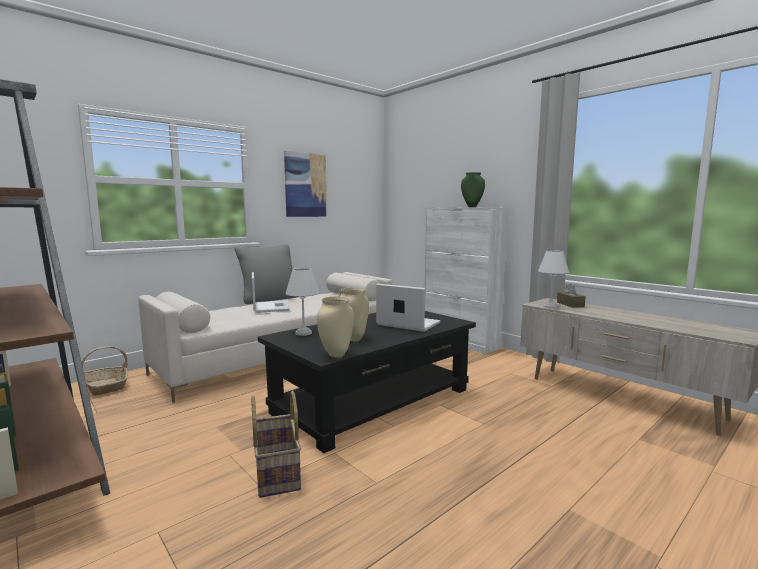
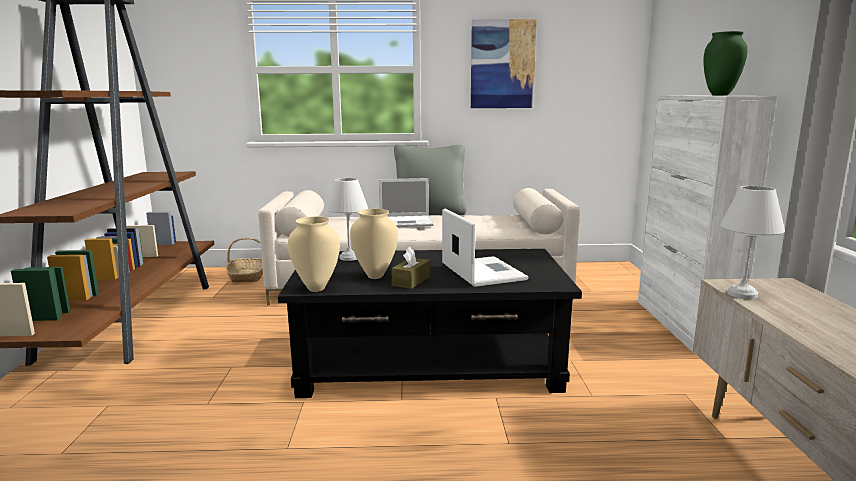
camera: 40 degrees right, 5 degrees up
basket [251,391,301,498] -> none
laptop [252,272,290,313] -> laptop turned 60 degrees clockwise [379,178,434,227]
brown tissue box [557,284,586,308] -> brown tissue box moved to [391,247,430,289]

